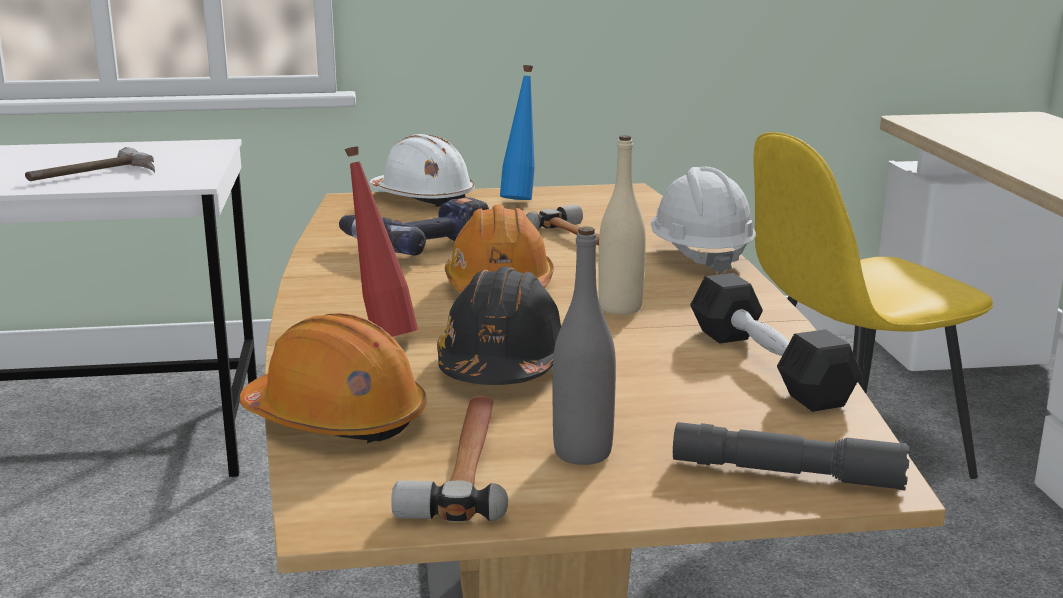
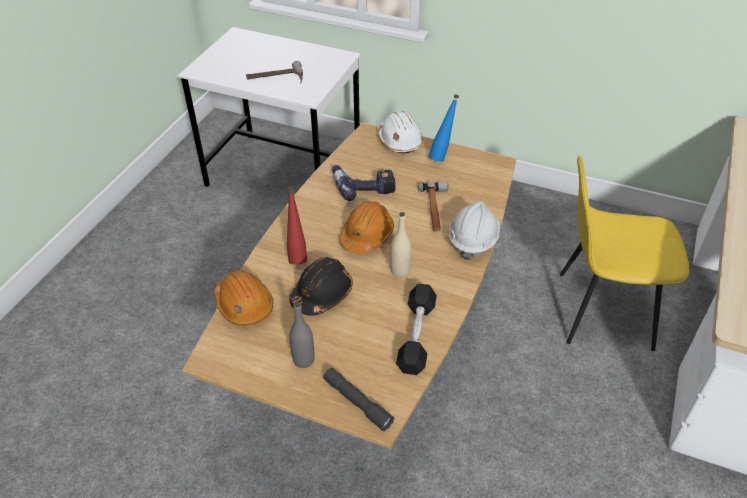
camera: 30 degrees right, 25 degrees up
hammer [391,396,508,522] -> none

